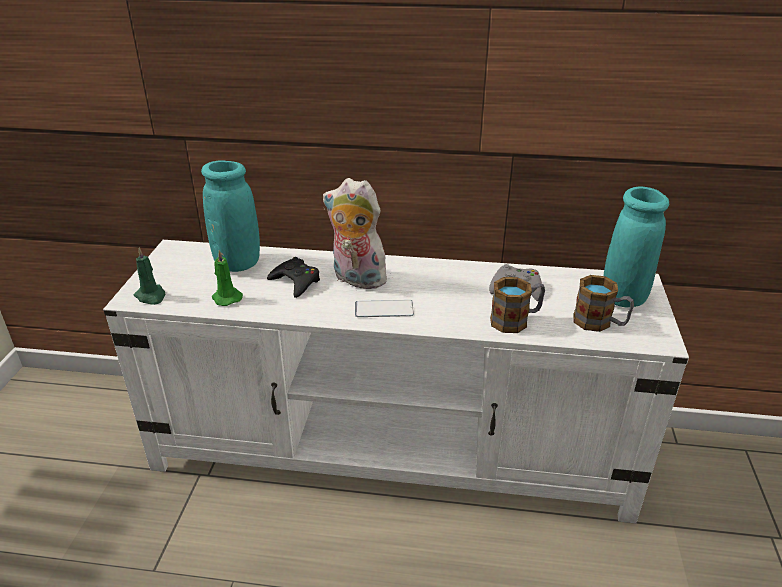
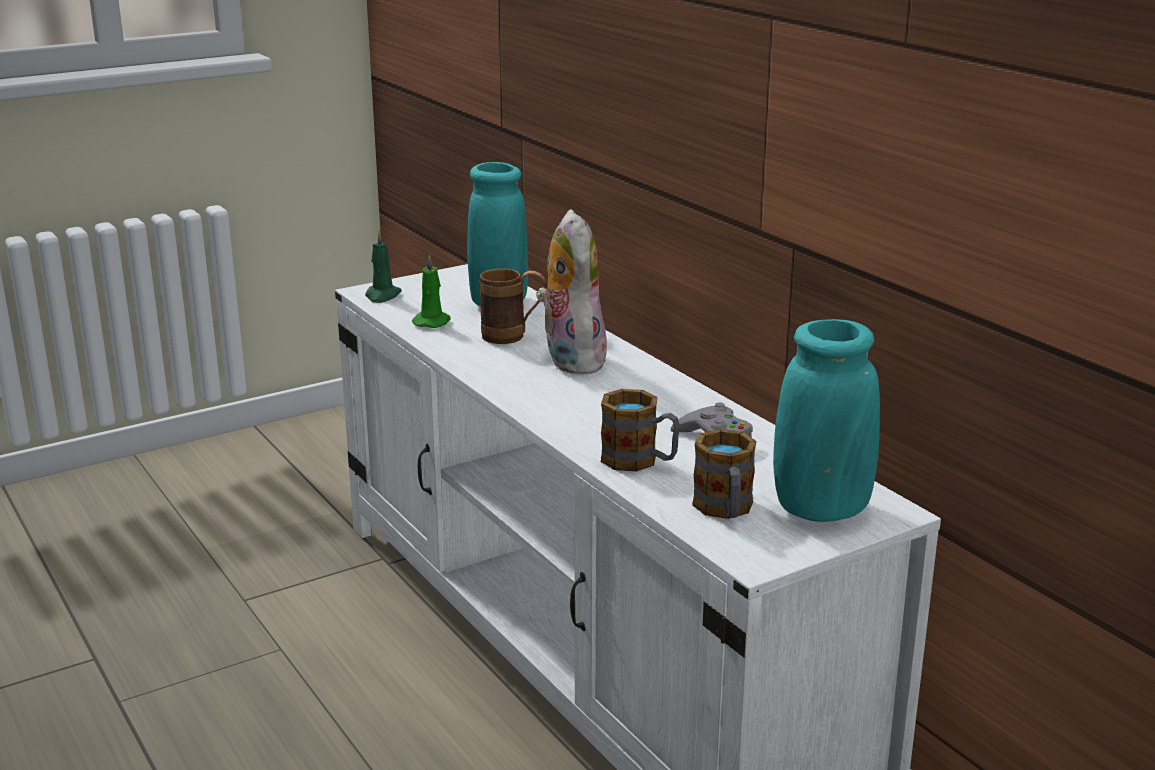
camera: 50 degrees right, 10 degrees down
black game controller [267,257,320,298] -> brown mug [479,269,547,344]
phone [355,300,414,317] -> none

